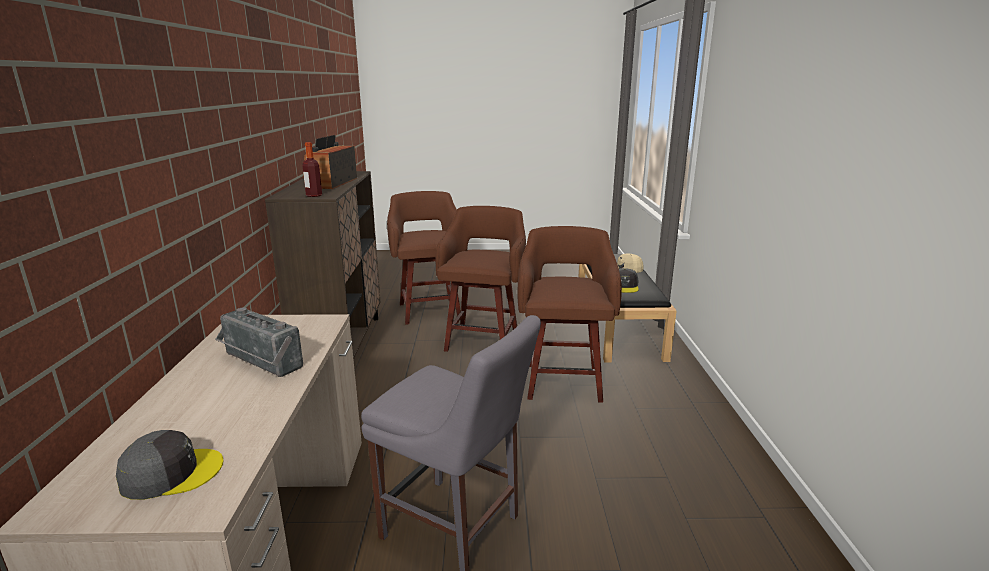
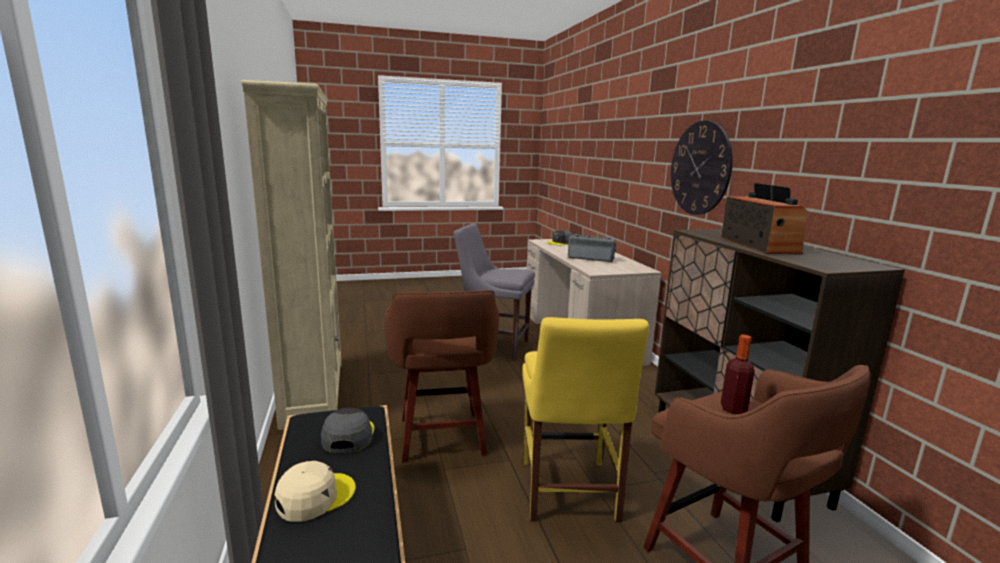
camera: 165 degrees right, 5 degrees down
bottle [302,142,322,197] -> bottle moved to [720,334,755,414]
brown stool [436,206,526,352] -> yellow chair [522,317,649,522]
none -> beige bookcase [242,79,342,430]
none -> wall clock [671,120,733,215]

